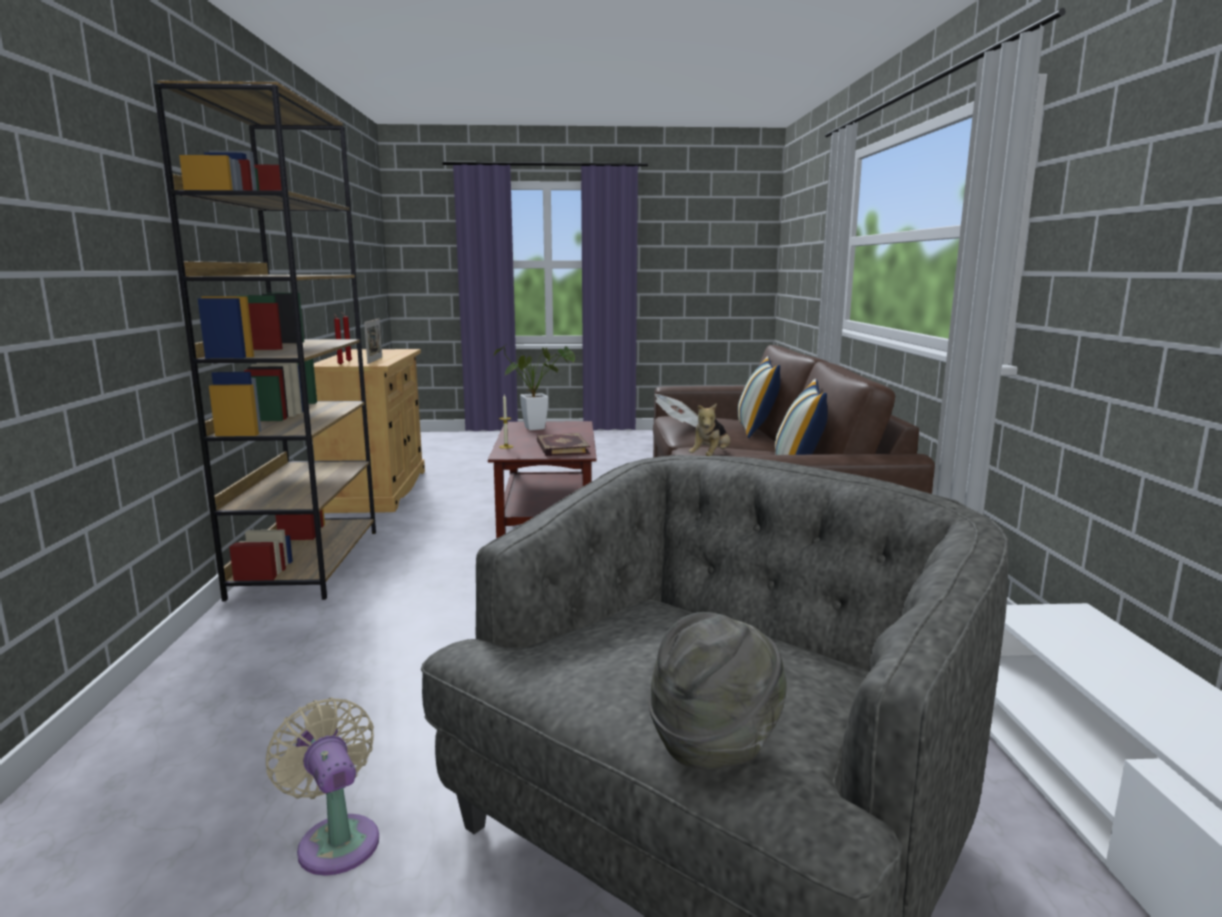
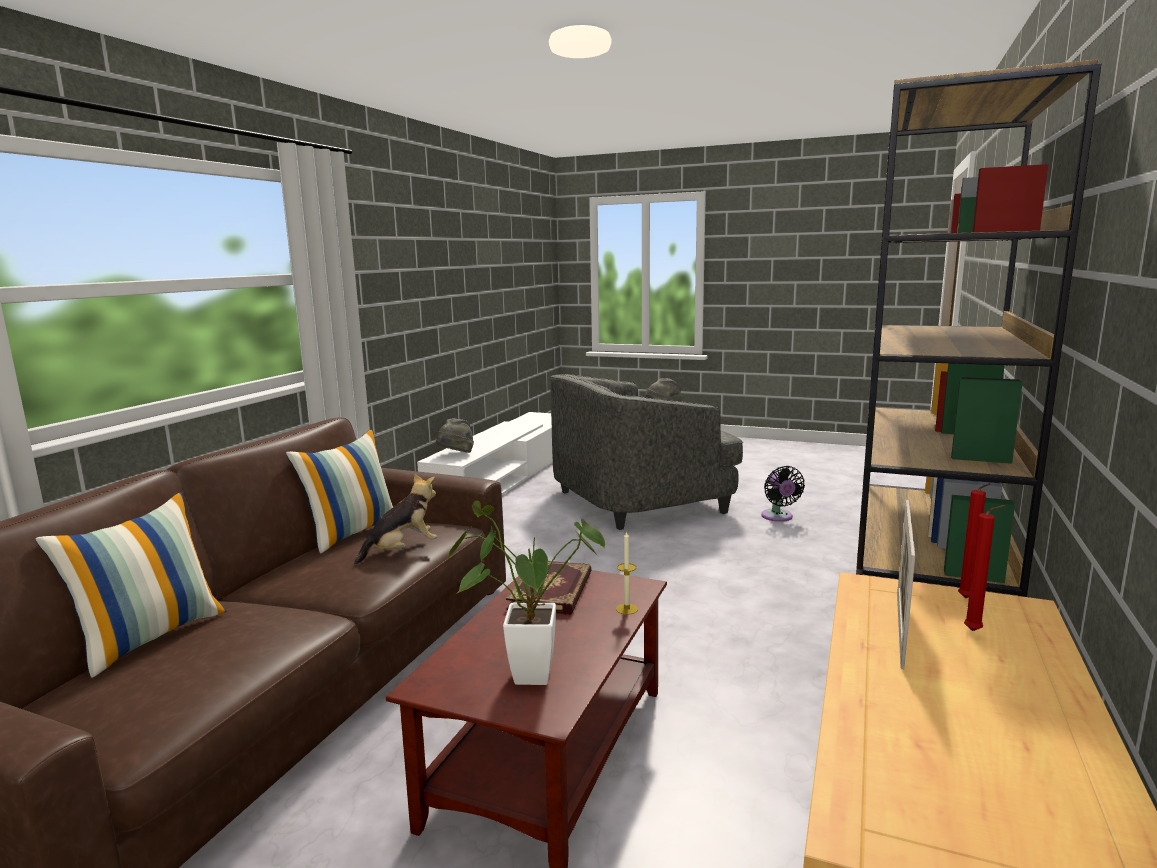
camera: 155 degrees left, 0 degrees up
beige fan [266,698,379,876] -> black fan [761,466,805,522]
newspaper [655,394,699,427] -> none
none -> grey hat [436,418,474,453]

